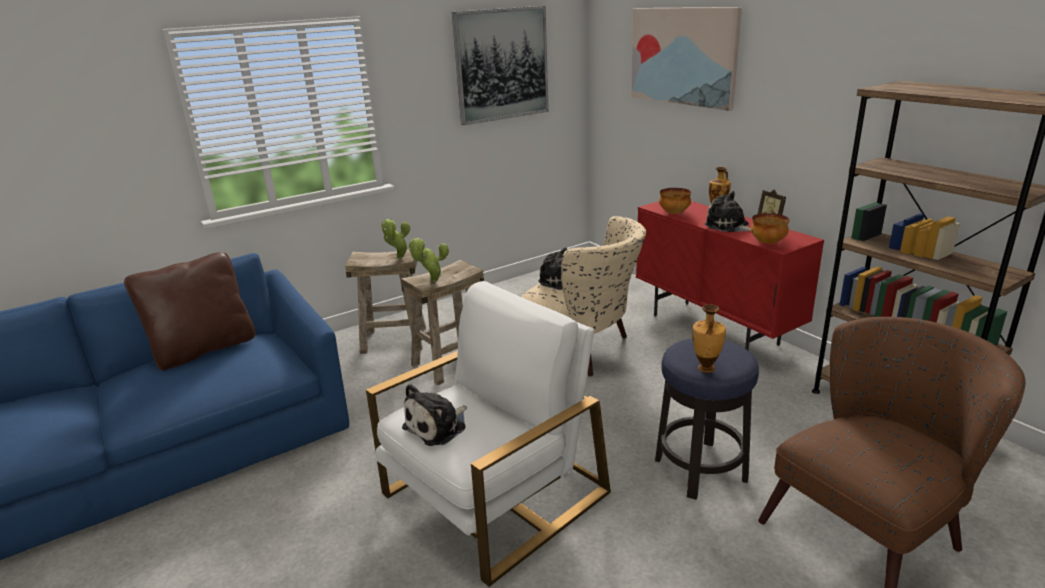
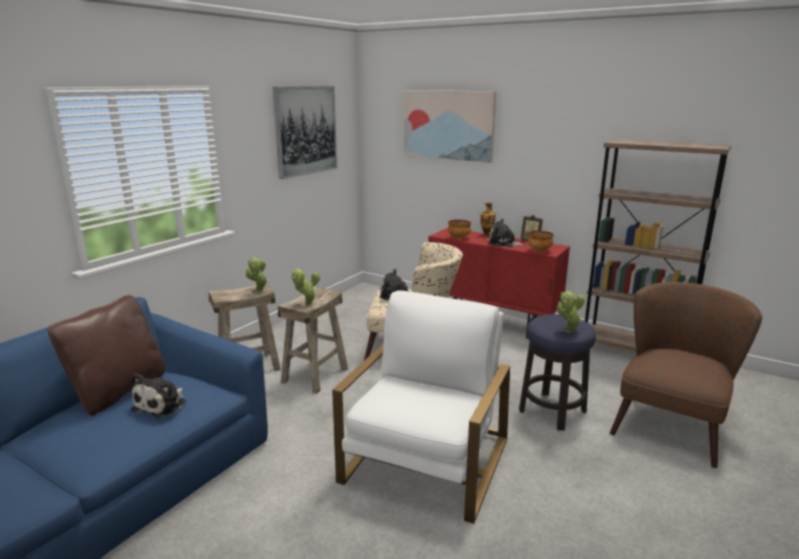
camera: 25 degrees left, 5 degrees down
plush toy [402,384,467,446] -> plush toy moved to [131,374,186,418]
vase [692,304,726,373] -> potted plant [556,291,585,333]

